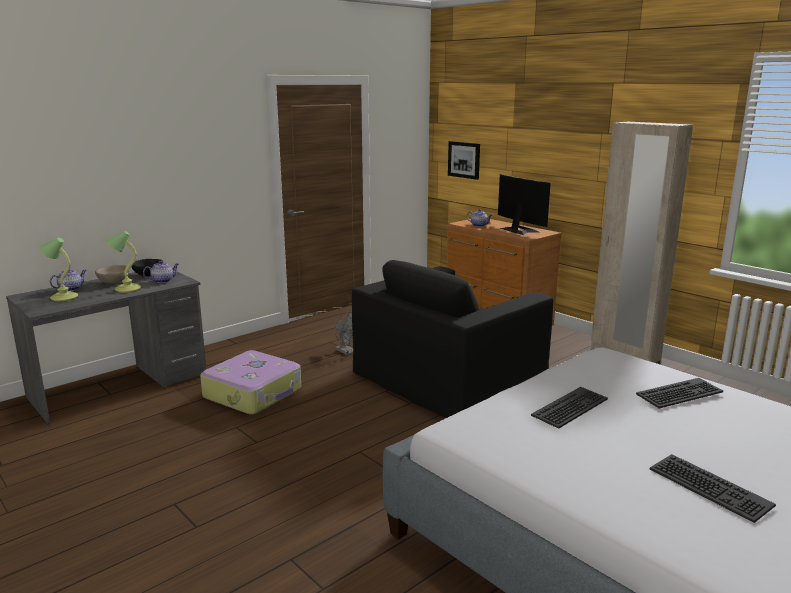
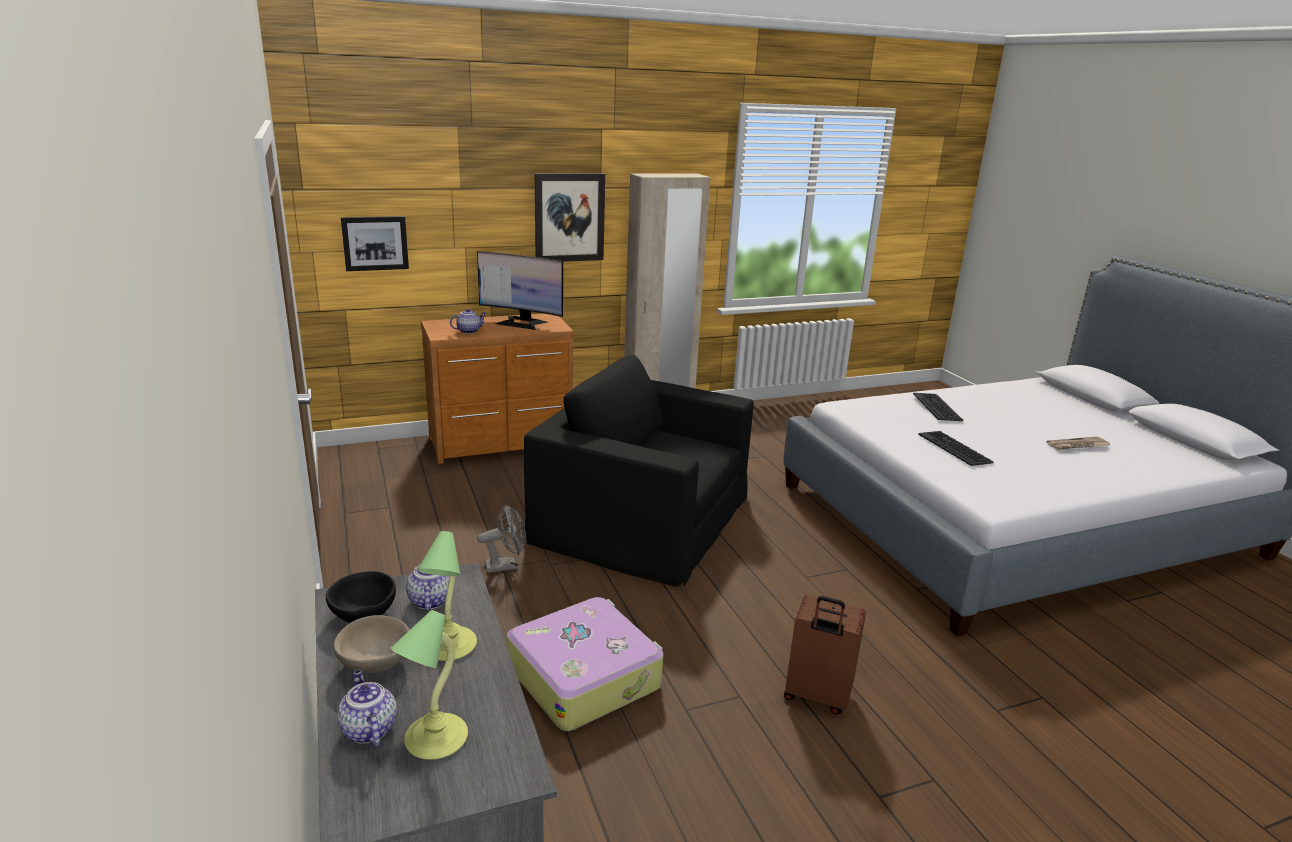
camera: 70 degrees left, 5 degrees up
black armchair [352,260,554,418] -> black armchair turned 135 degrees clockwise [524,355,754,587]
monitor [498,174,551,235] -> monitor turned 150 degrees counterclockwise [477,251,563,330]
keyboard [649,454,776,523] -> newspaper [1046,437,1110,450]
none -> picture [535,173,605,262]
none -> brown suitcase [784,595,866,714]

